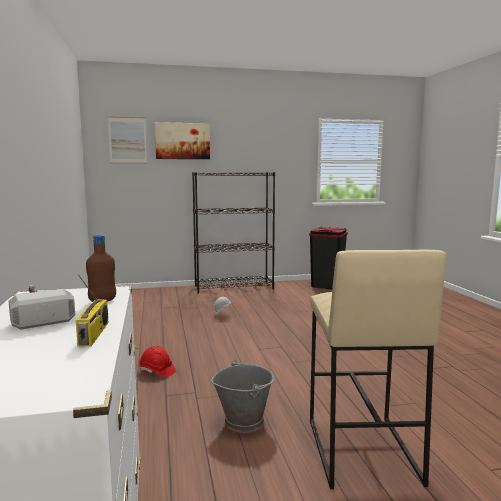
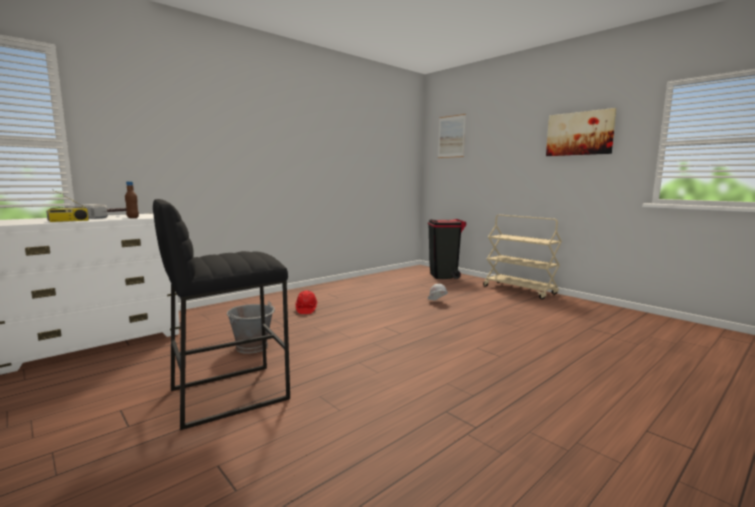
camera: 60 degrees right, 0 degrees up
picture [155,122,210,159] -> picture moved to [546,108,617,156]
black bookcase [192,172,275,294] -> beige cart [483,215,562,299]
black trash can [309,227,348,289] -> black trash can moved to [428,219,467,279]
beige stool [310,250,446,489] -> black stool [153,199,290,430]

